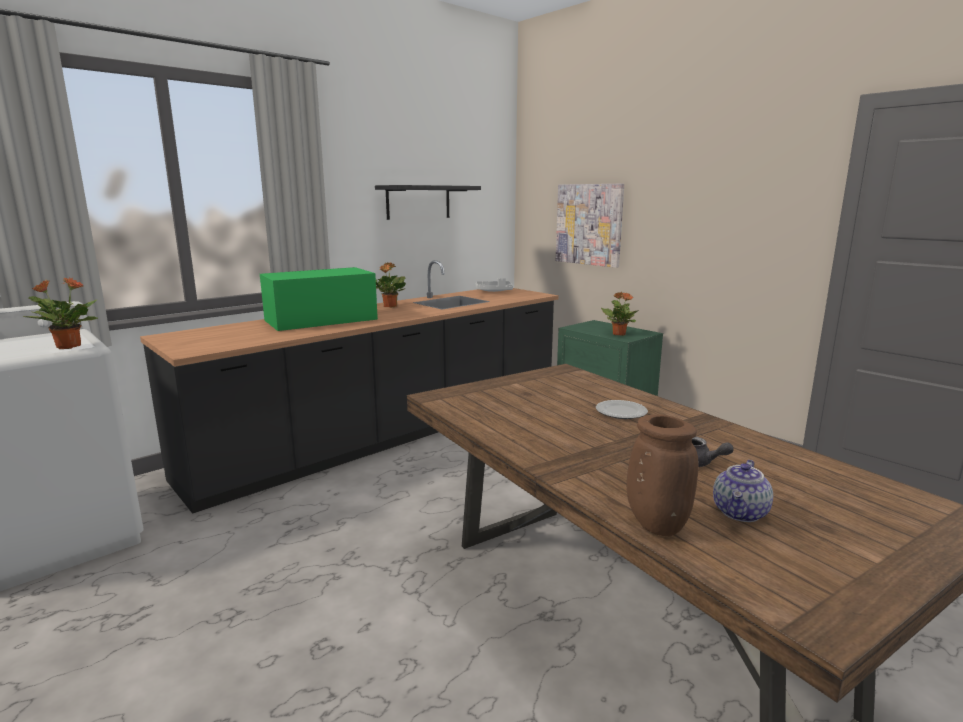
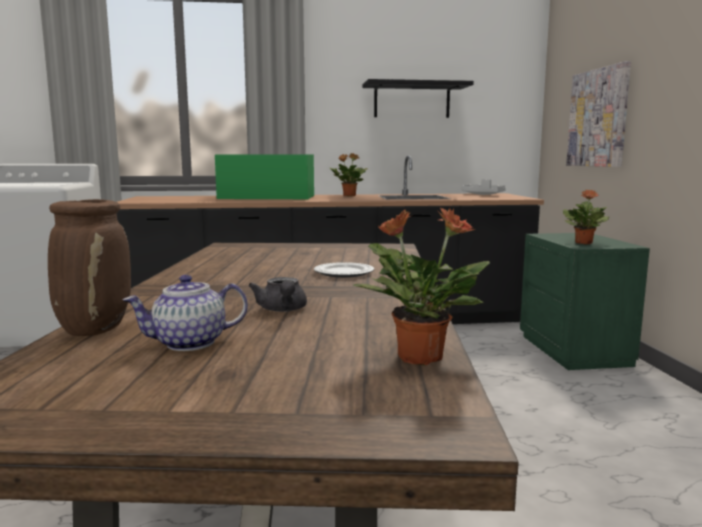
camera: 35 degrees right, 5 degrees down
potted plant [24,277,98,349] -> potted plant moved to [353,208,490,366]

